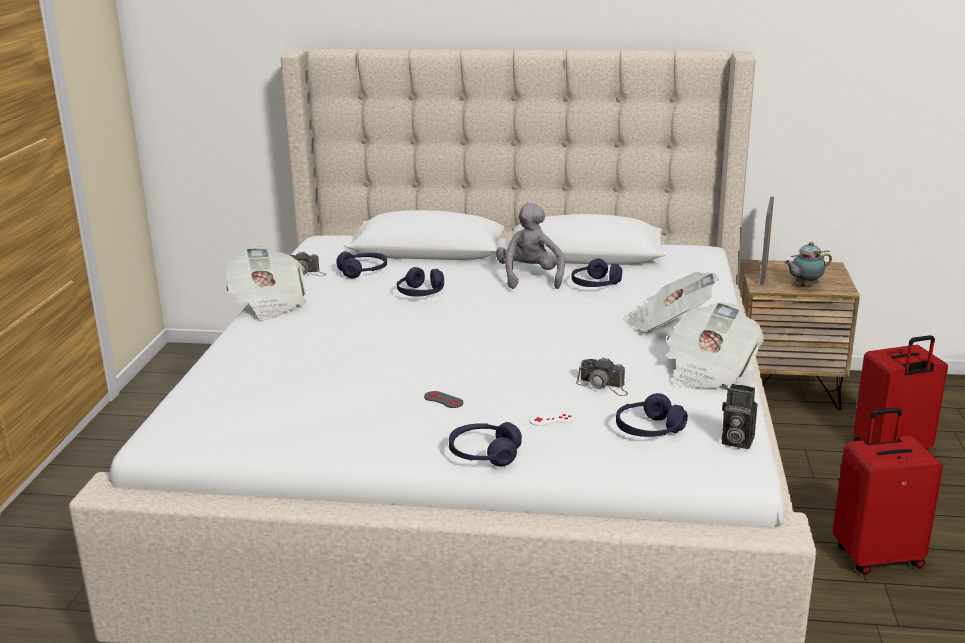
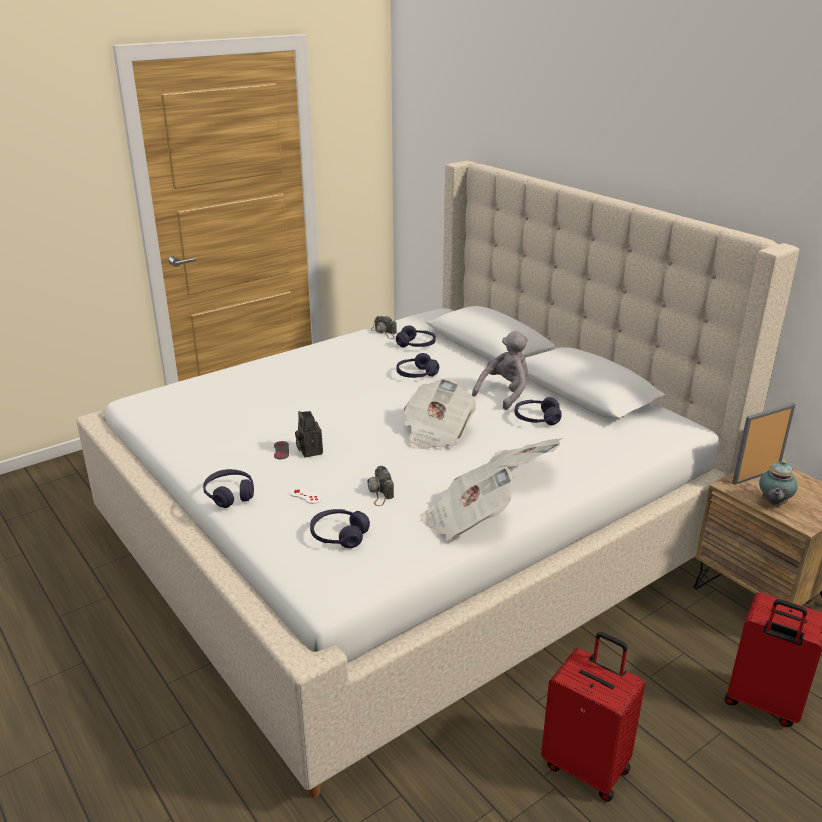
camera: 45 degrees right, 5 degrees up
newspaper [225,246,306,320] -> newspaper moved to [404,378,476,449]
camera [722,384,757,449] -> camera moved to [295,411,323,457]
teapot [784,242,832,286] -> teapot turned 90 degrees counterclockwise [759,460,798,505]

